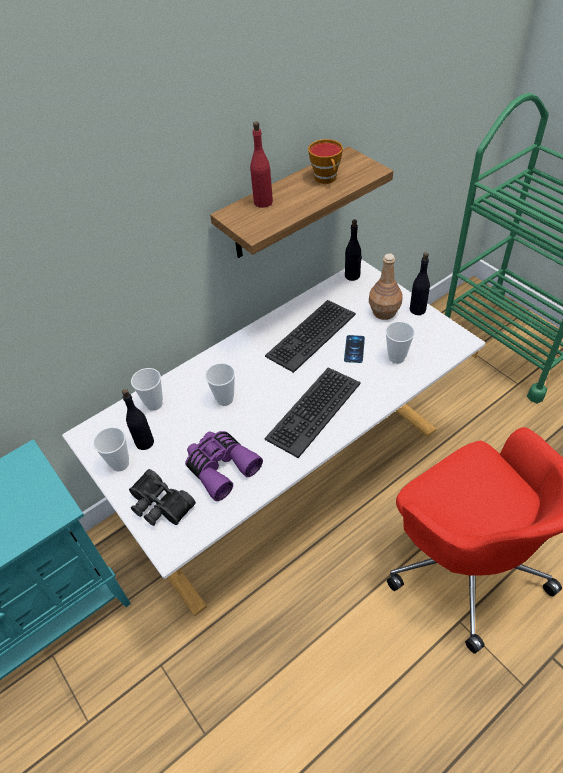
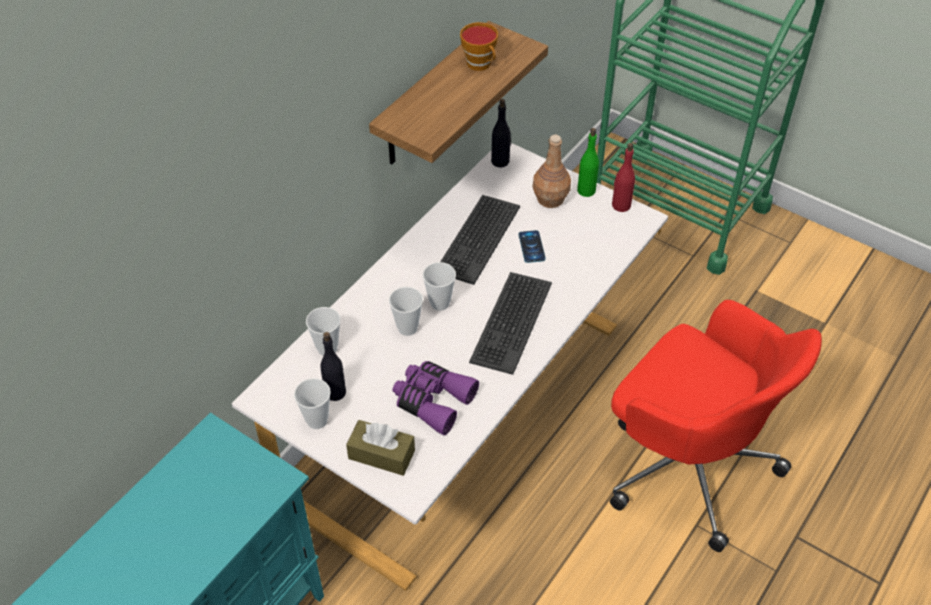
camera: 20 degrees left, 0 degrees up
black binoculars [129,469,196,526] -> brown tissue box [346,420,415,476]
red bottle [250,121,273,208] -> red bottle moved to [612,143,635,212]
cup [385,321,415,364] -> cup moved to [423,262,456,311]
black bottle [410,253,430,315] -> green bottle [577,128,599,197]

